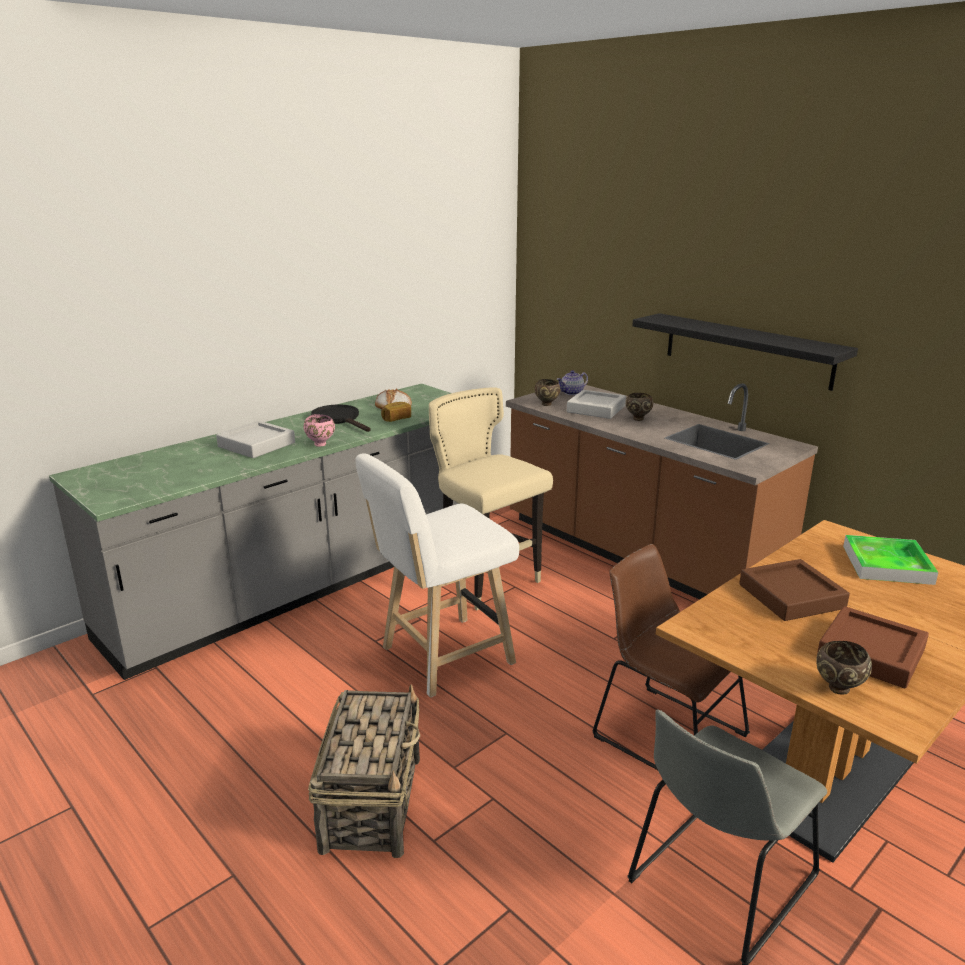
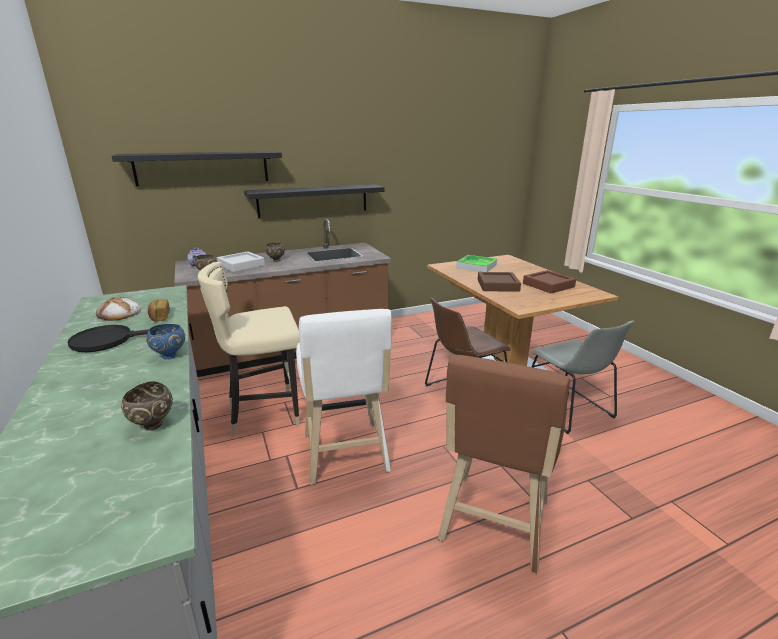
camera: 70 degrees left, 0 degrees up
grey tray [216,421,295,458] -> none
pink bowl [304,414,335,447] -> blue bowl [146,324,185,359]
basket [308,684,420,858] -> brown stool [438,355,570,574]
brown bowl [816,641,872,695] -> brown bowl moved to [121,382,173,430]
none -> black shelf [112,151,282,186]

